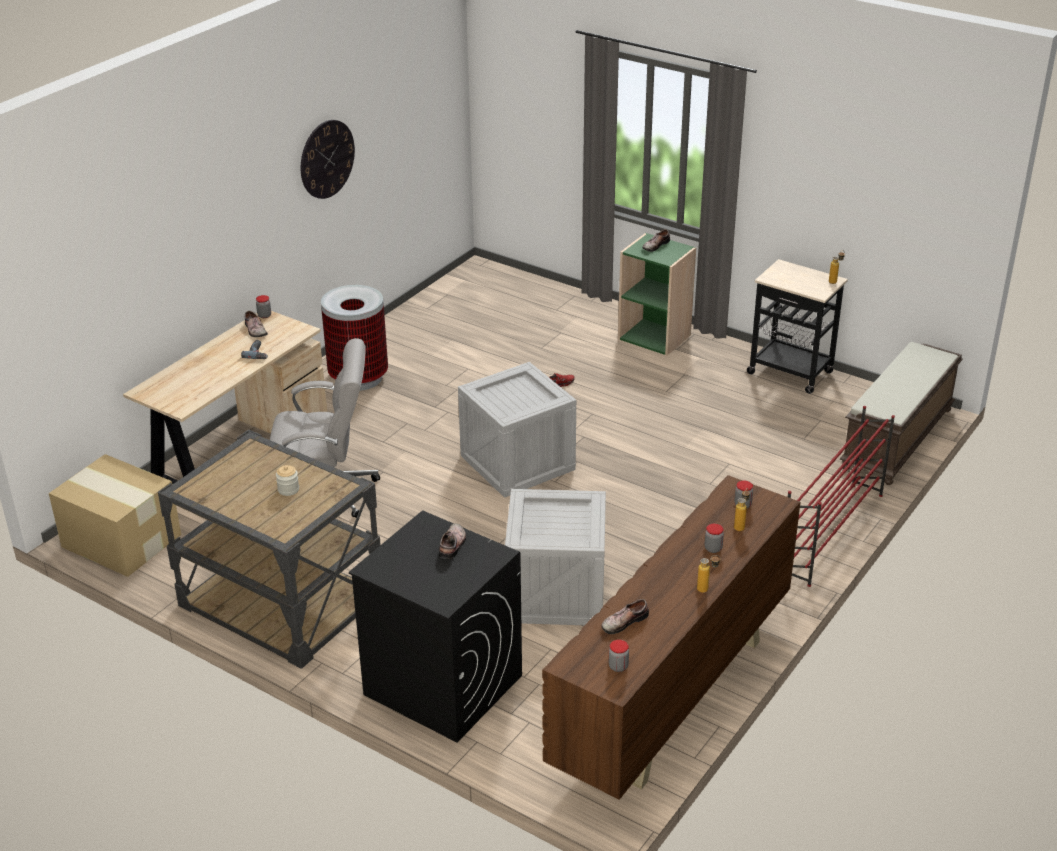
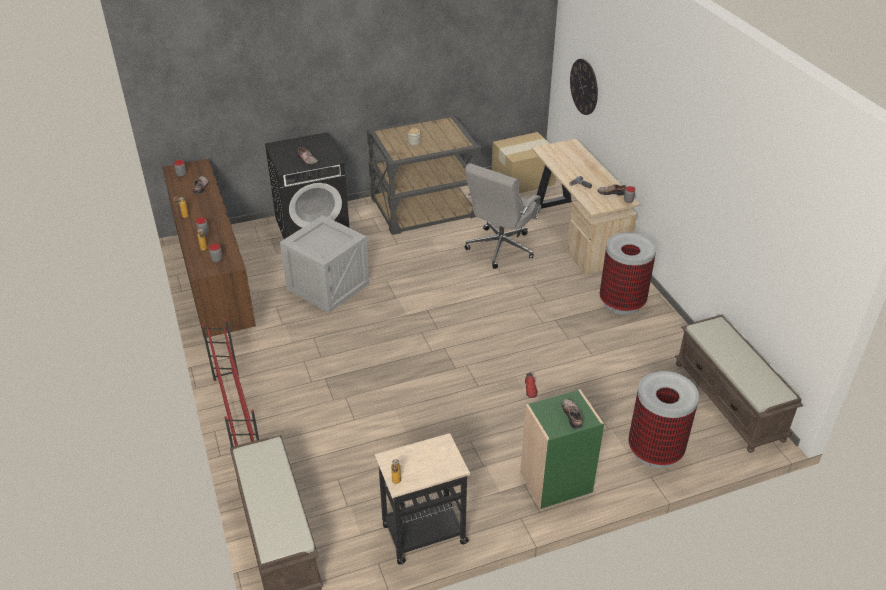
camera: 125 degrees right, 5 degrees up
wall clock [301,120,355,199] -> wall clock moved to [570,59,598,115]
crate [458,362,576,498] -> none
none -> trash can [628,371,699,468]
none -> brown bench [675,315,803,453]

